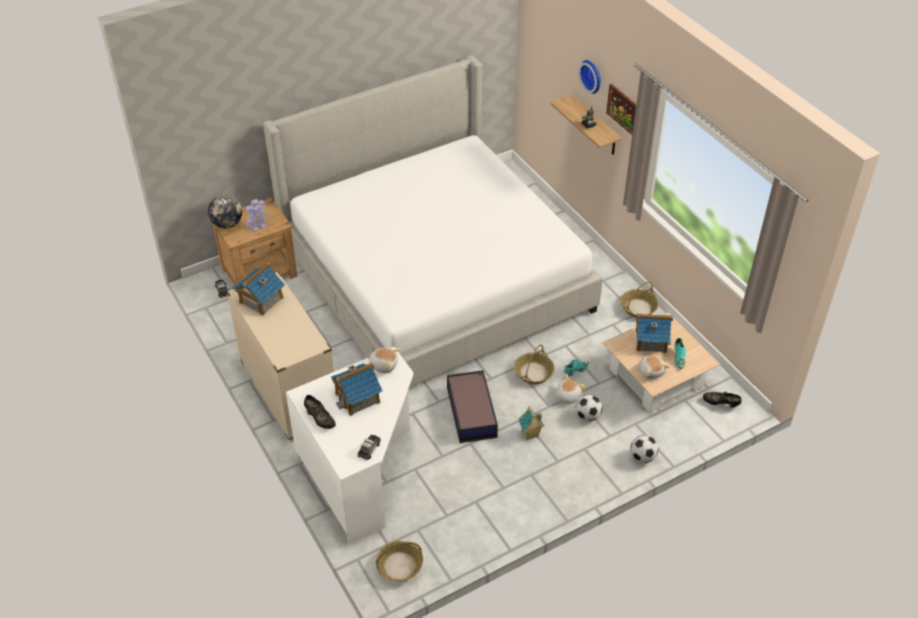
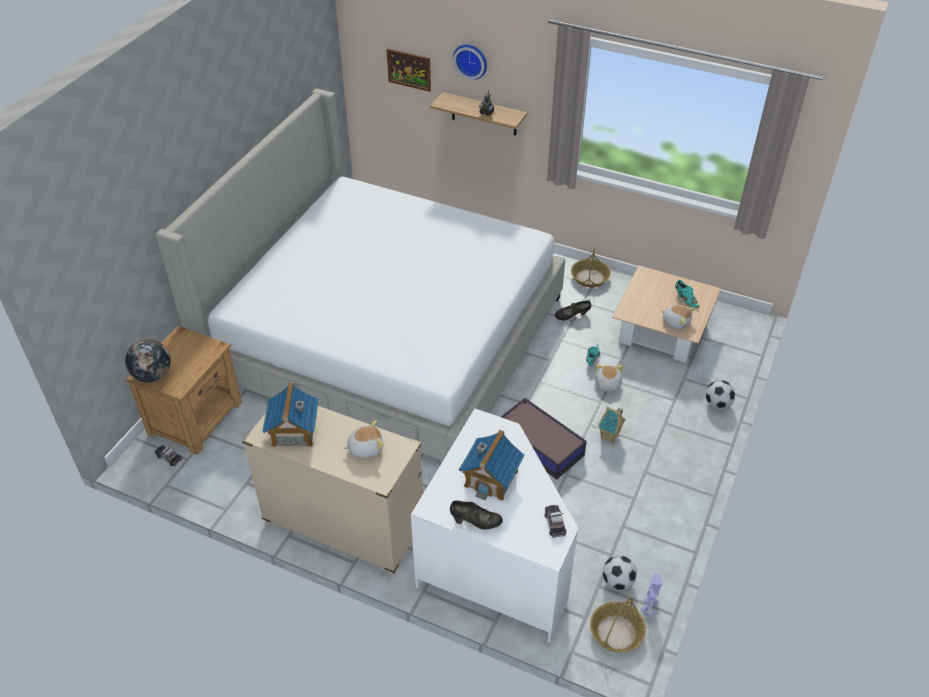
camera: 35 degrees left, 0 degrees up
toy robot [246,199,270,231] -> toy robot moved to [641,573,663,619]
plush toy [367,348,400,373] -> plush toy moved to [343,420,384,458]
basket [514,344,555,384] -> none
football [576,394,602,421] -> football moved to [603,556,637,590]
picture [606,84,636,135] -> picture moved to [386,48,431,92]
toy house [636,313,673,353] -> none
black shoe [703,392,742,408] -> black shoe moved to [555,300,591,321]

